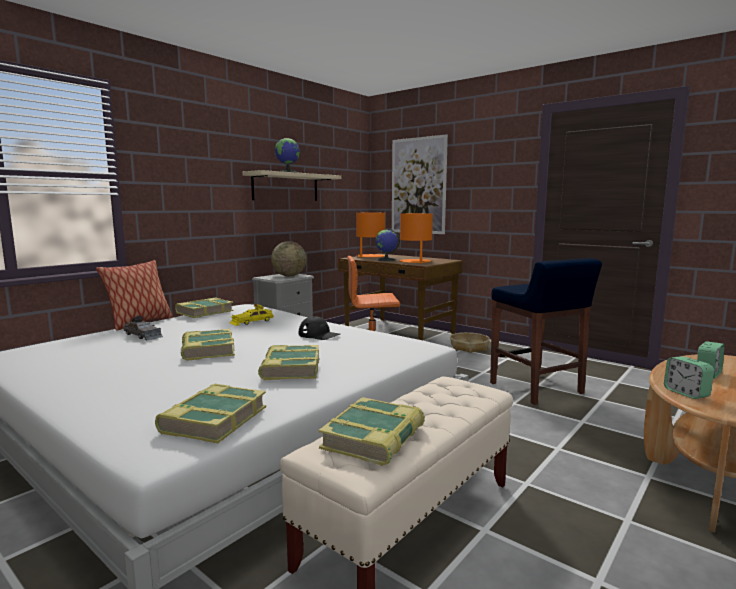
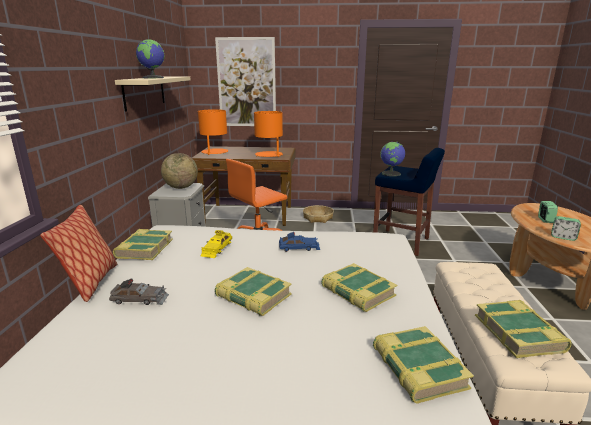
camera: 35 degrees left, 10 degrees up
black cap [299,316,340,340] -> blue toy car [279,232,320,252]
globe [375,229,400,261] -> globe moved to [380,142,405,176]

